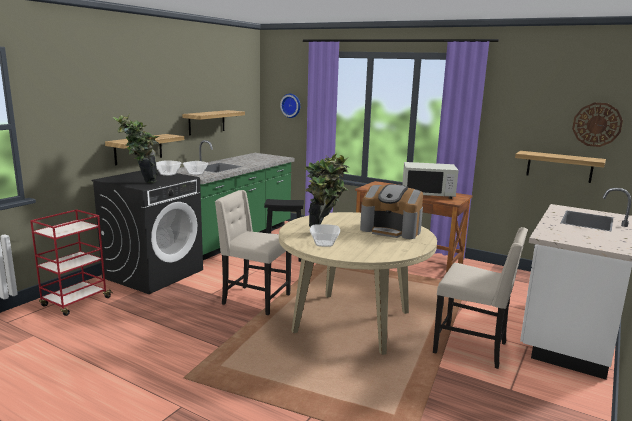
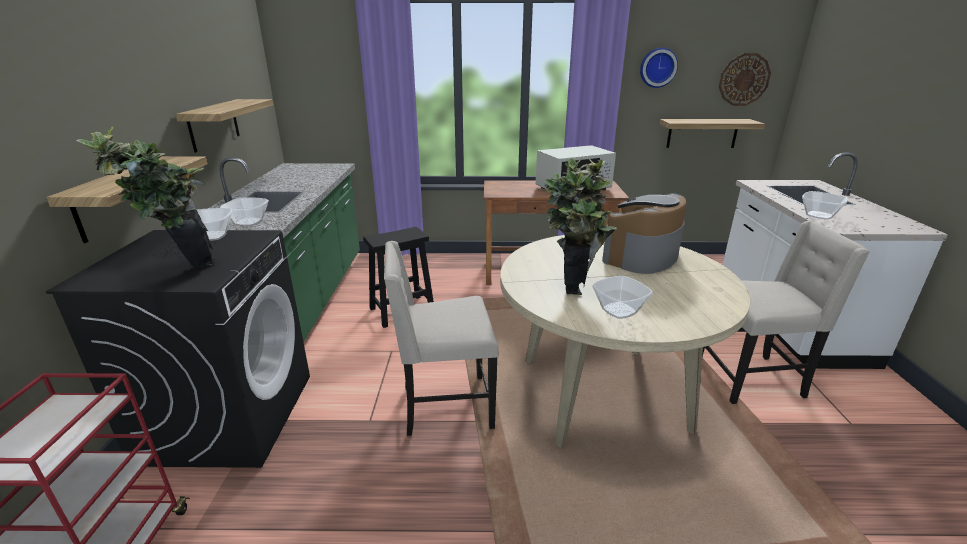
camera: 30 degrees left, 10 degrees up
wall clock [280,94,300,118] -> wall clock moved to [640,48,678,88]
coffee machine [360,184,423,239] -> coffee machine turned 135 degrees clockwise [602,193,687,274]
none -> bowl [802,191,848,220]

